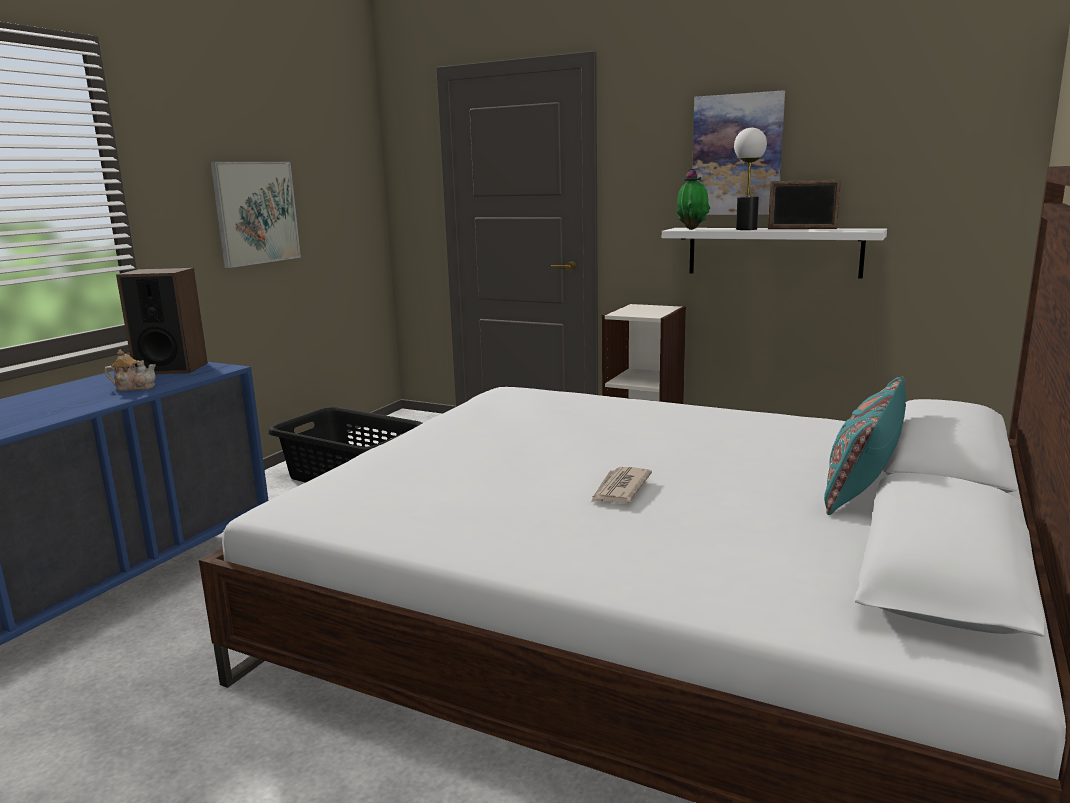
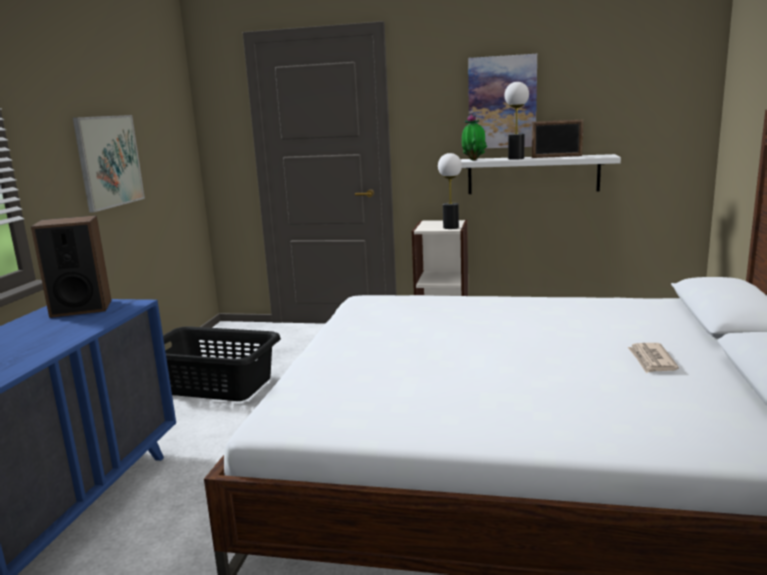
camera: 15 degrees left, 0 degrees up
teapot [105,350,156,391] -> none
newspaper [590,467,652,503] -> newspaper moved to [627,343,679,373]
turquoise pillow [824,376,906,515] -> none
none -> table lamp [438,153,462,229]

